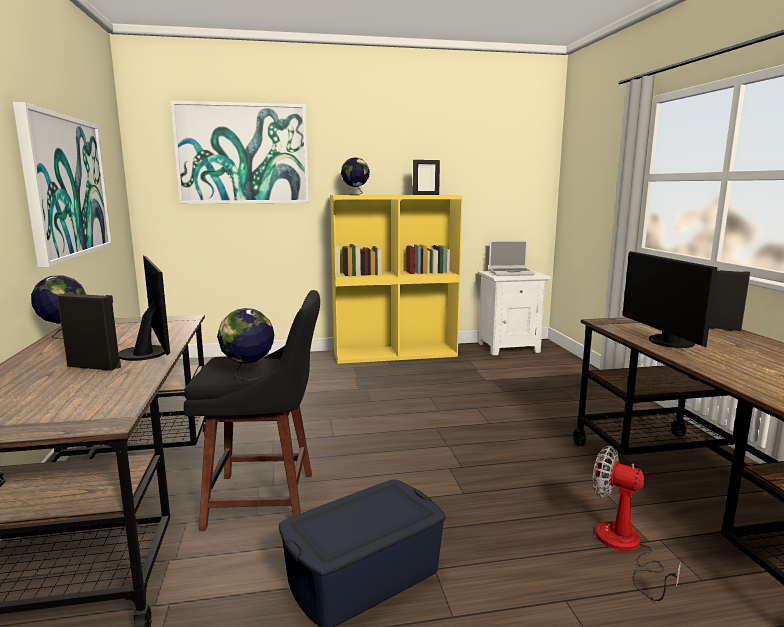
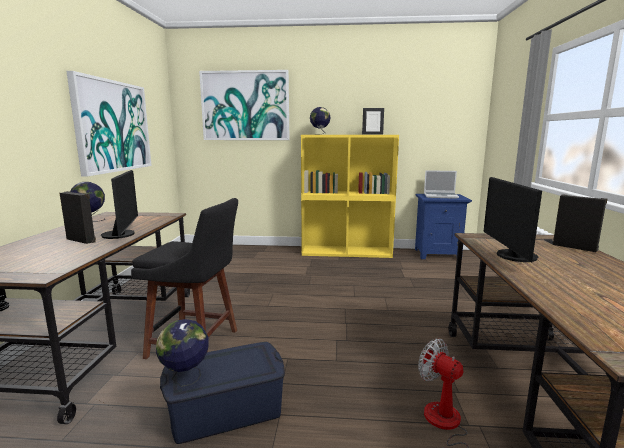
camera: 15 degrees right, 0 degrees up
globe [217,308,274,381] -> globe moved to [156,319,209,387]
white nightstand [478,270,551,355] -> blue nightstand [415,194,472,259]

